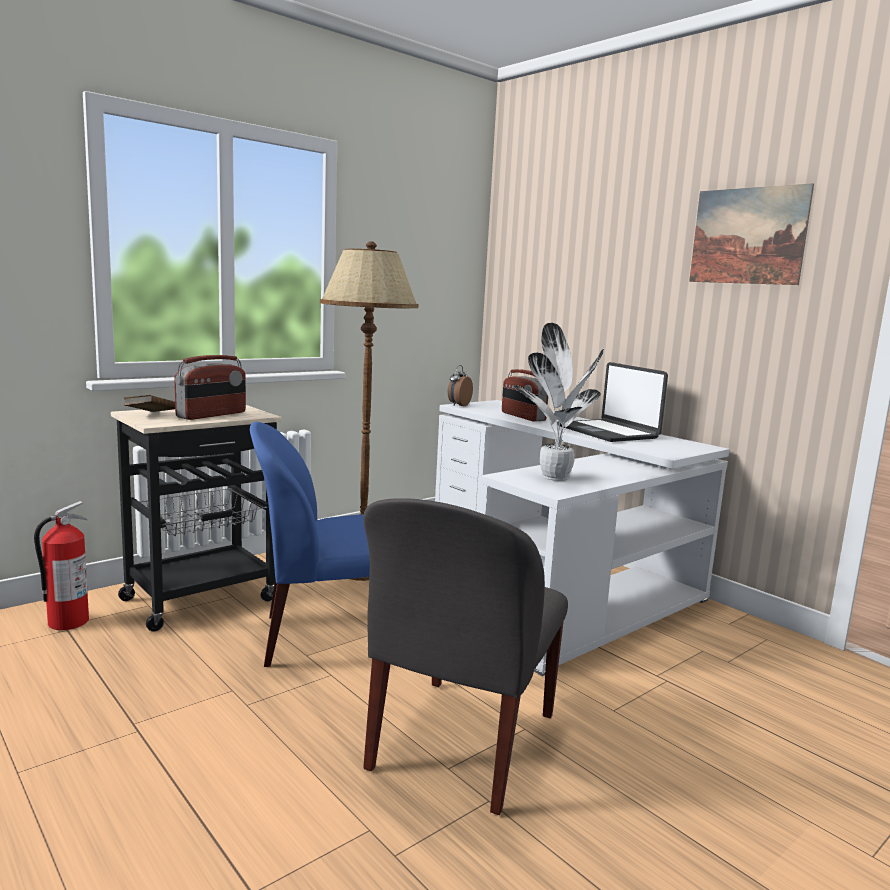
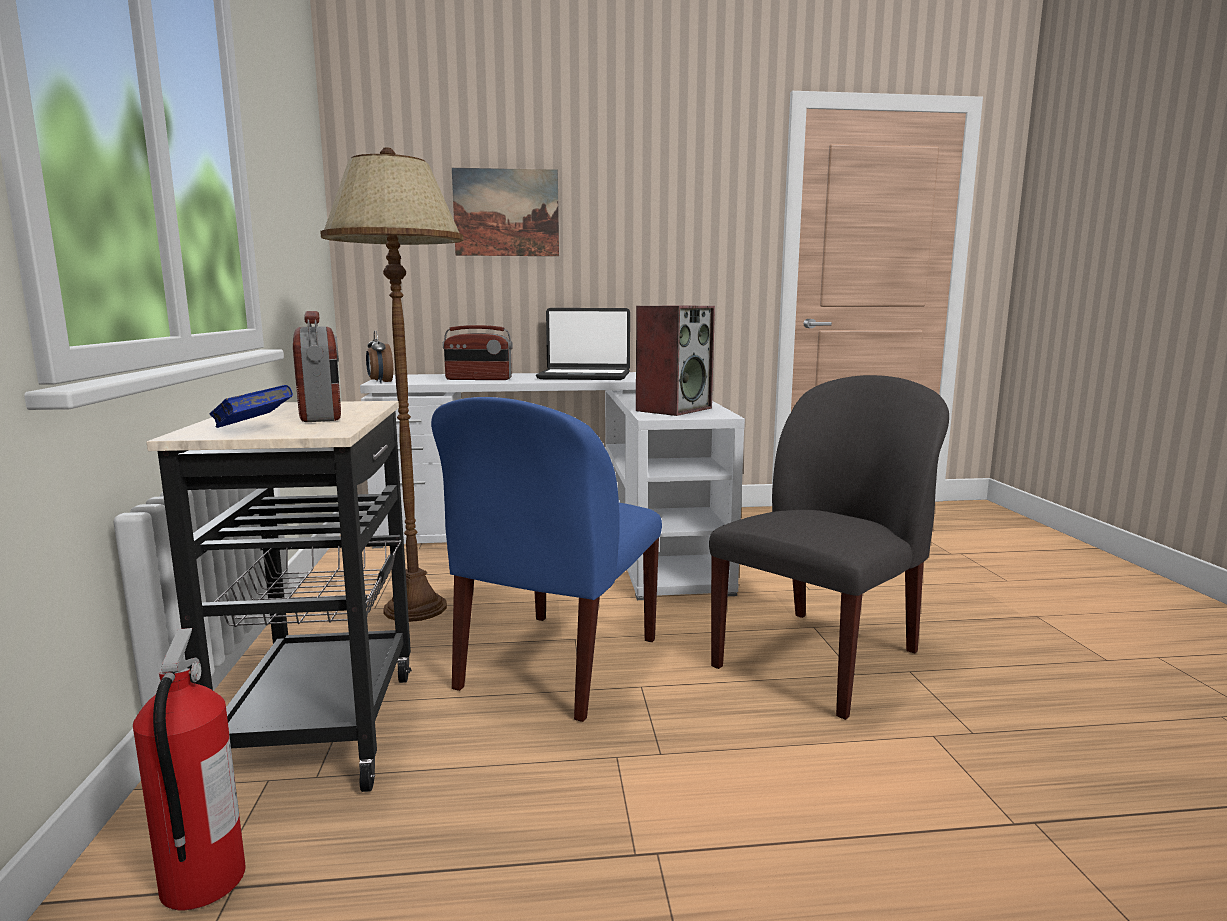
camera: 55 degrees left, 0 degrees up
brown book [124,395,175,412] -> blue book [209,385,293,428]
grey chair [363,498,568,815] -> grey chair turned 105 degrees counterclockwise [709,375,949,720]
potted plant [514,323,604,481] -> speaker [636,306,715,416]
picture [689,183,814,285] -> picture moved to [452,168,559,256]

